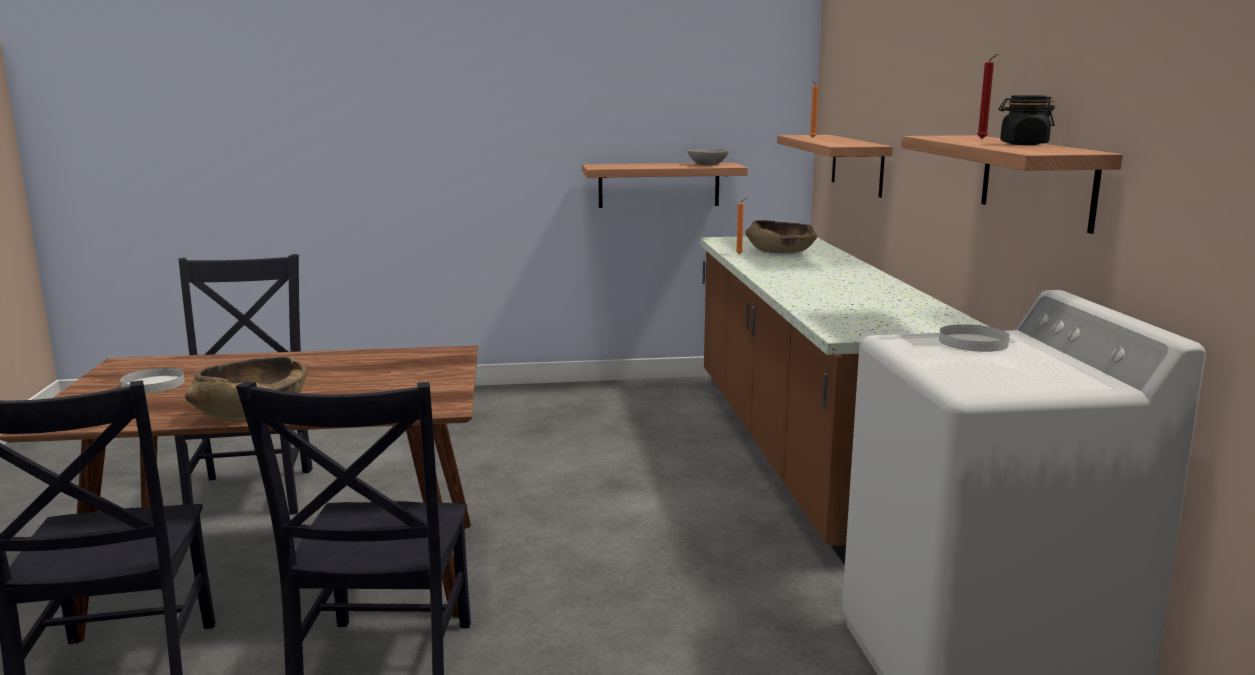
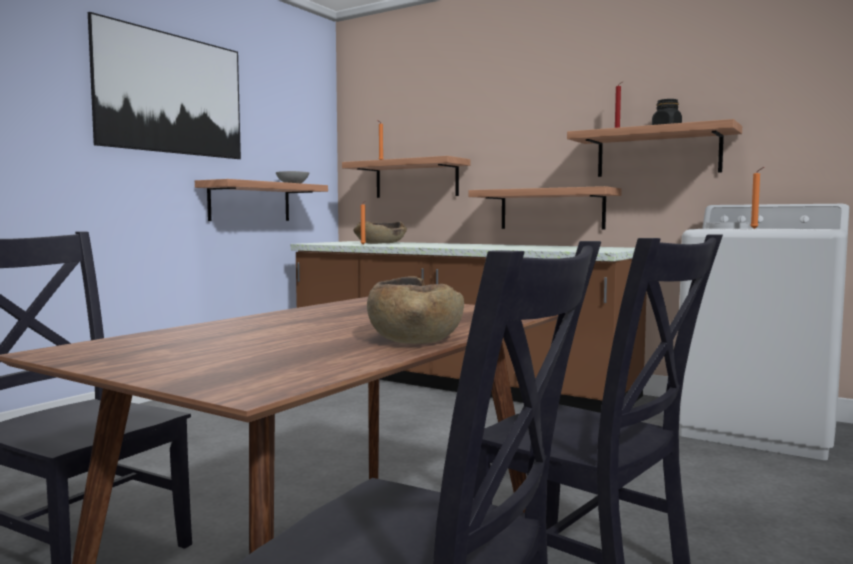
camera: 50 degrees left, 10 degrees down
white plate [120,368,184,393] -> none
none -> picture [88,12,241,159]
none -> shelf [468,186,622,230]
none -> orange candle [750,167,764,229]

